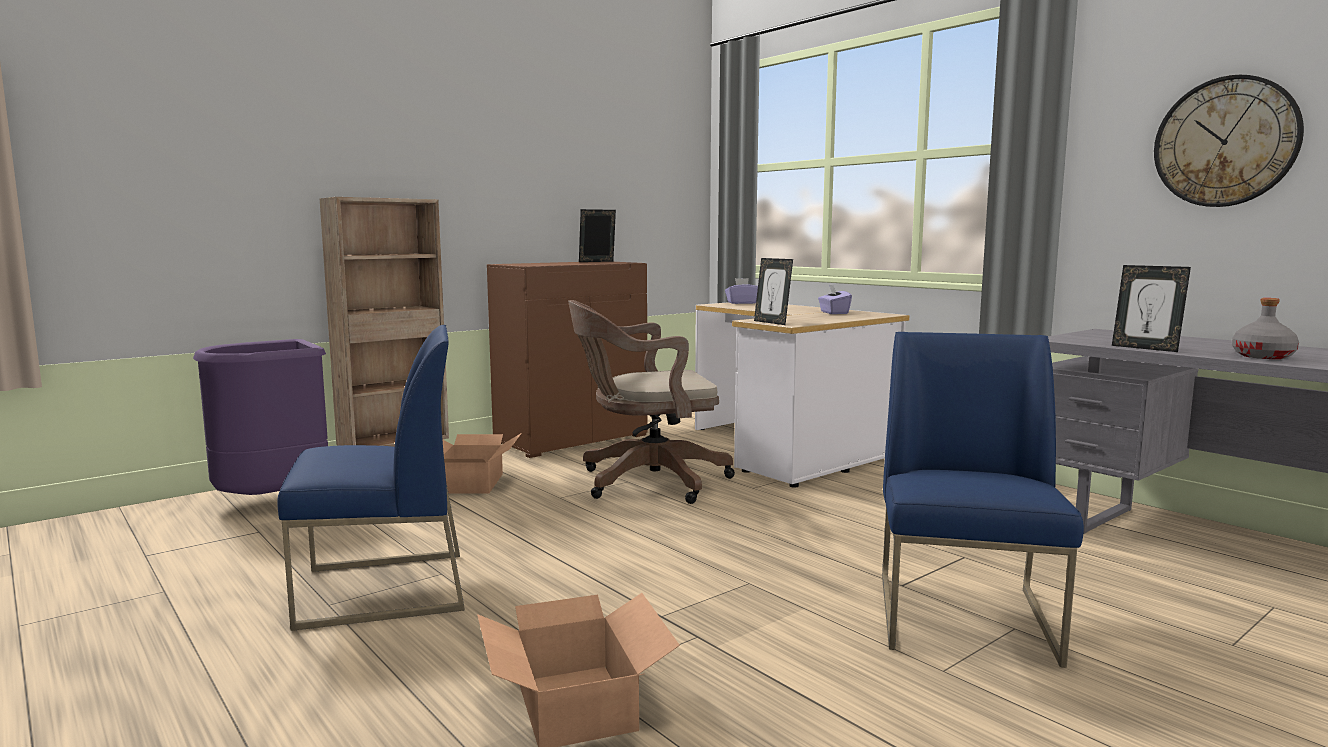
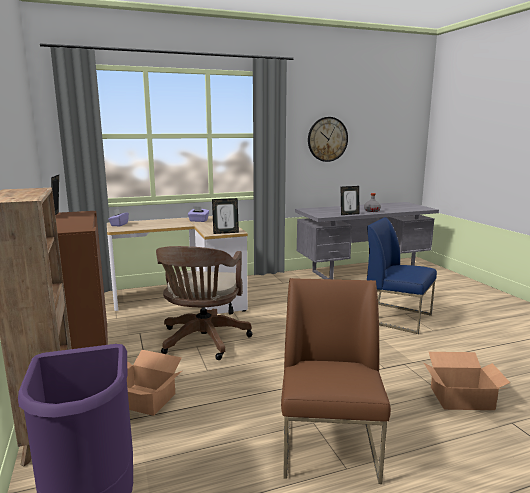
camera: 70 degrees left, 5 degrees up
blue chair [277,325,465,631] -> brown chair [281,278,391,484]

